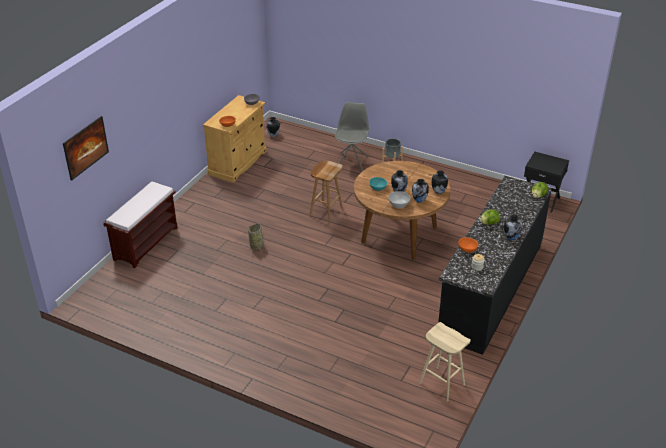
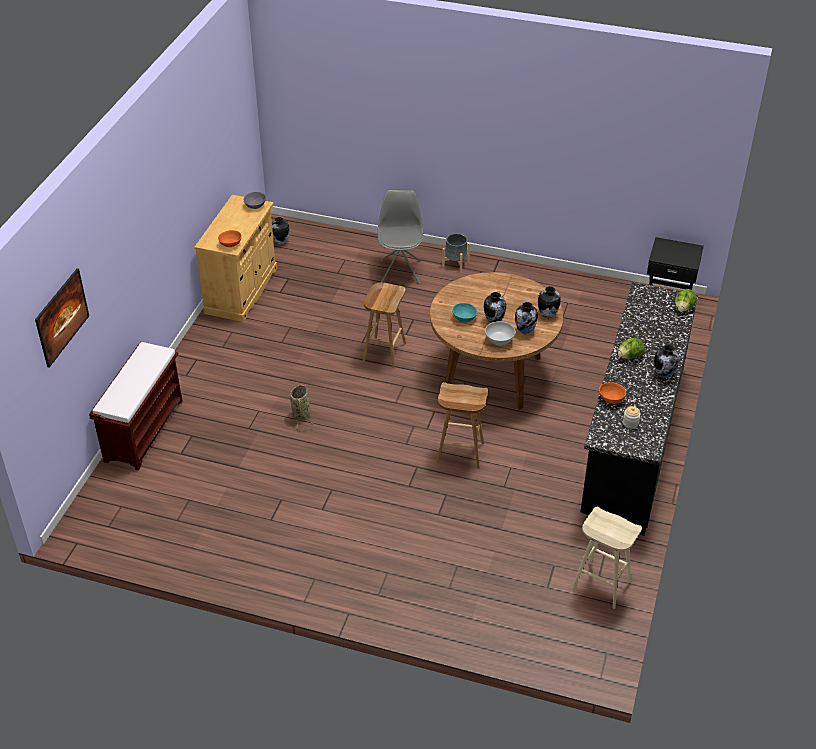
camera: 10 degrees left, 5 degrees up
none -> brown stool [436,382,488,469]

